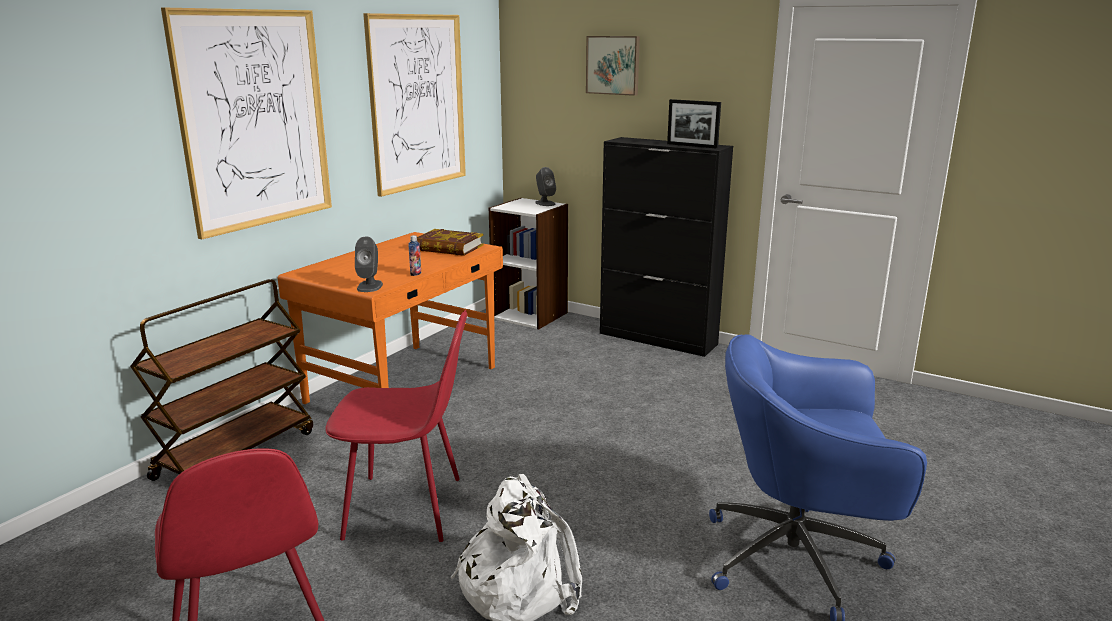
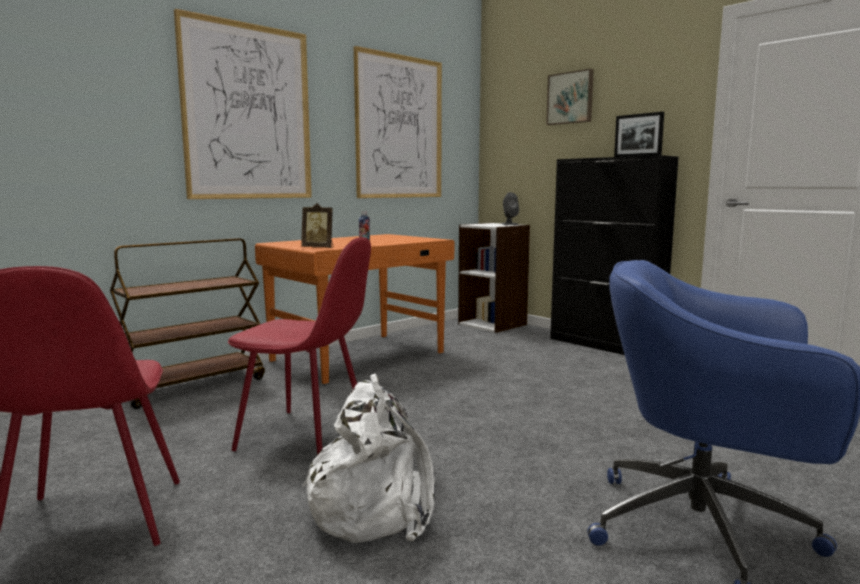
camera: 15 degrees right, 10 degrees down
grey speaker [355,237,383,292] -> picture frame [301,203,333,248]
book [417,229,484,256] -> none

